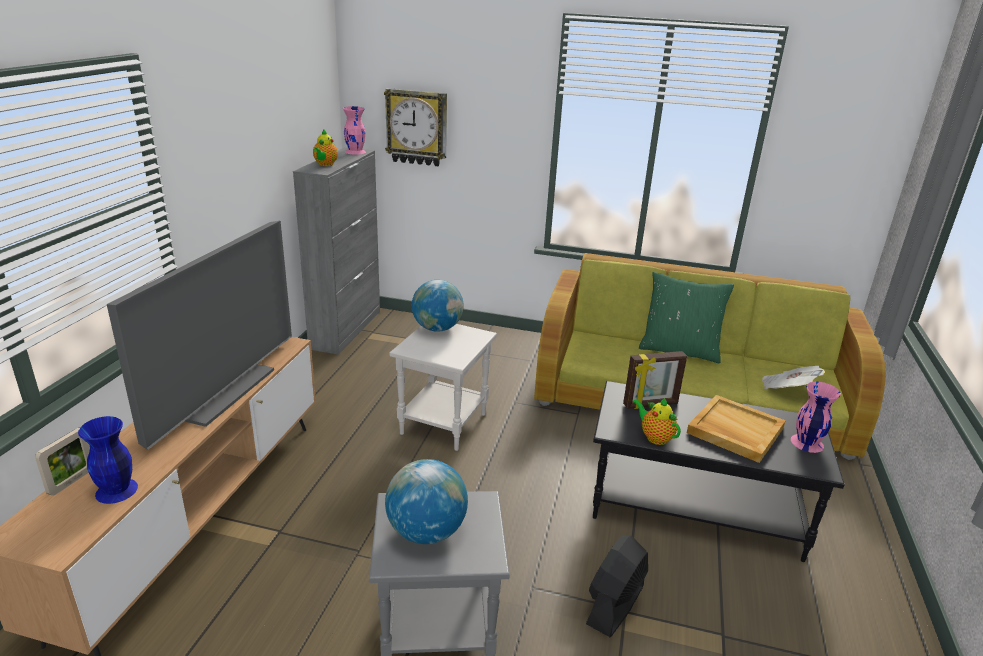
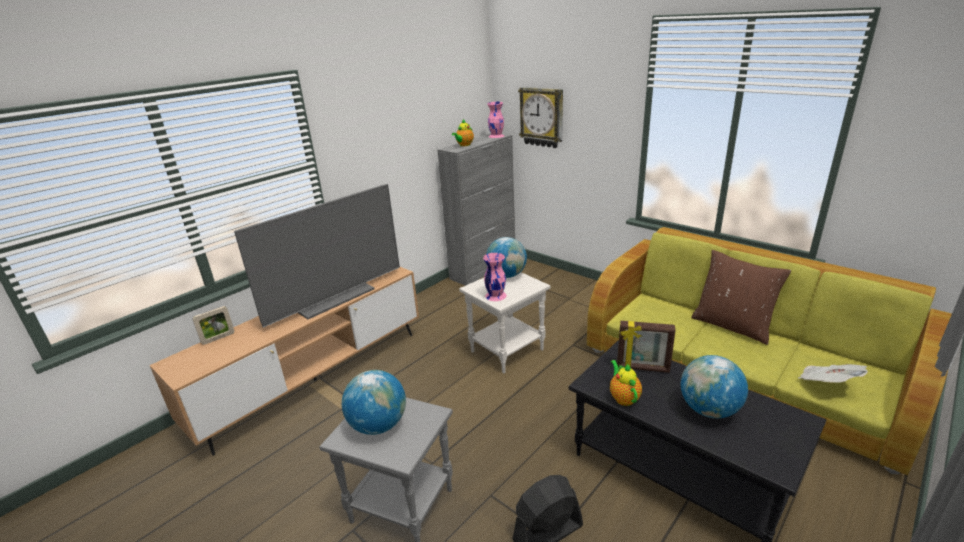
camera: 30 degrees right, 0 degrees up
blue vase [78,416,138,504] -> none
green pillow [639,272,734,363] -> brown pillow [691,250,791,345]
beige tray [687,395,786,463] -> globe [681,355,748,418]
pink vase [791,382,841,453] -> pink vase moved to [483,253,507,301]

